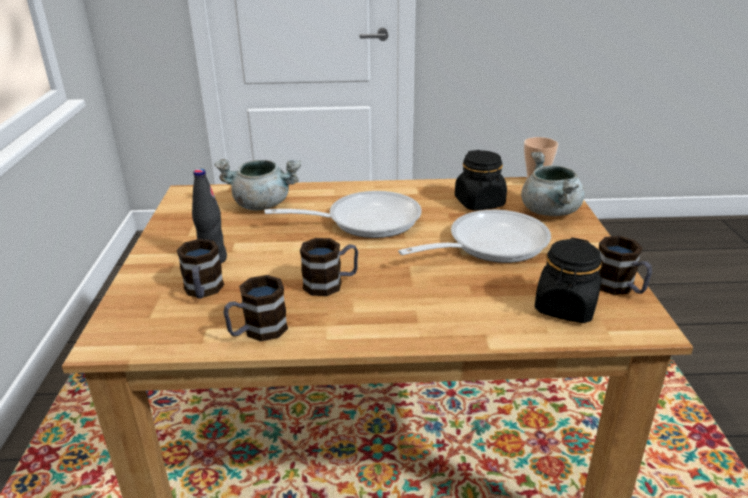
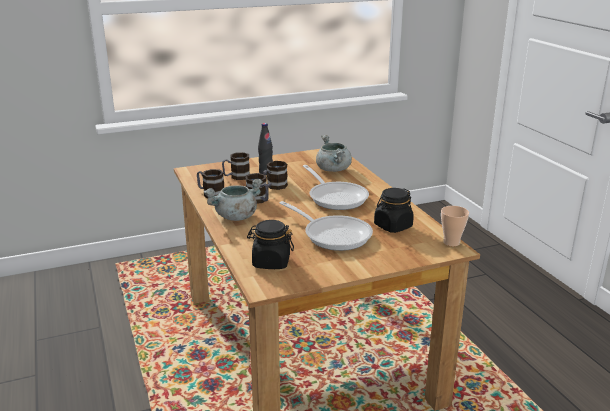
camera: 70 degrees right, 5 degrees down
grey cooking pot [521,152,585,216] -> grey cooking pot moved to [204,179,263,221]
mug [599,236,652,295] -> mug moved to [263,161,288,190]

